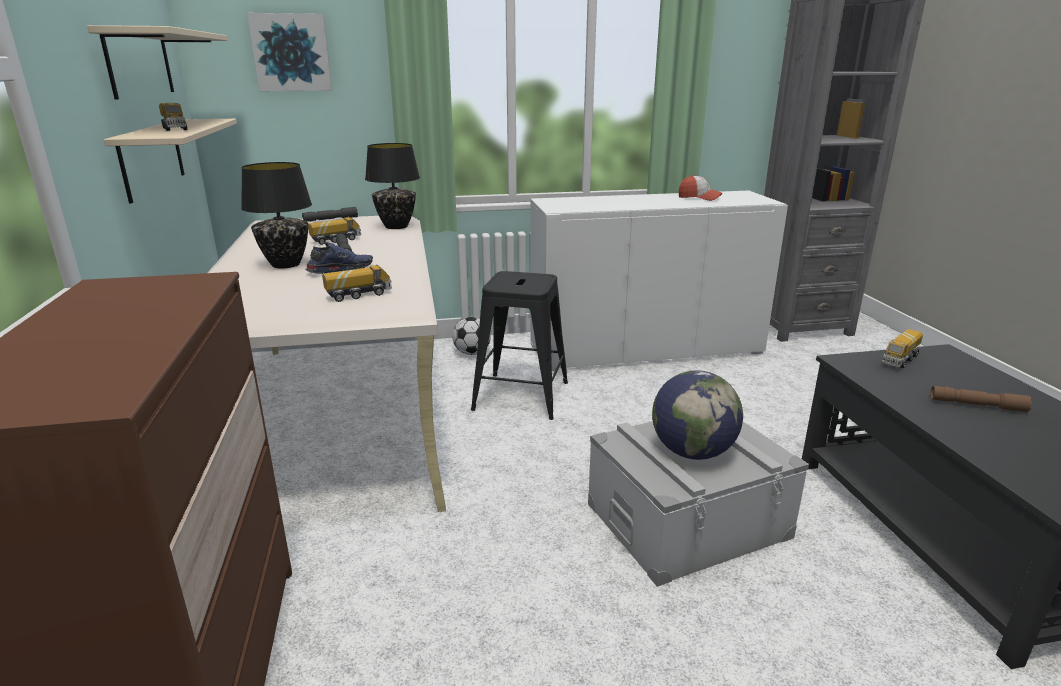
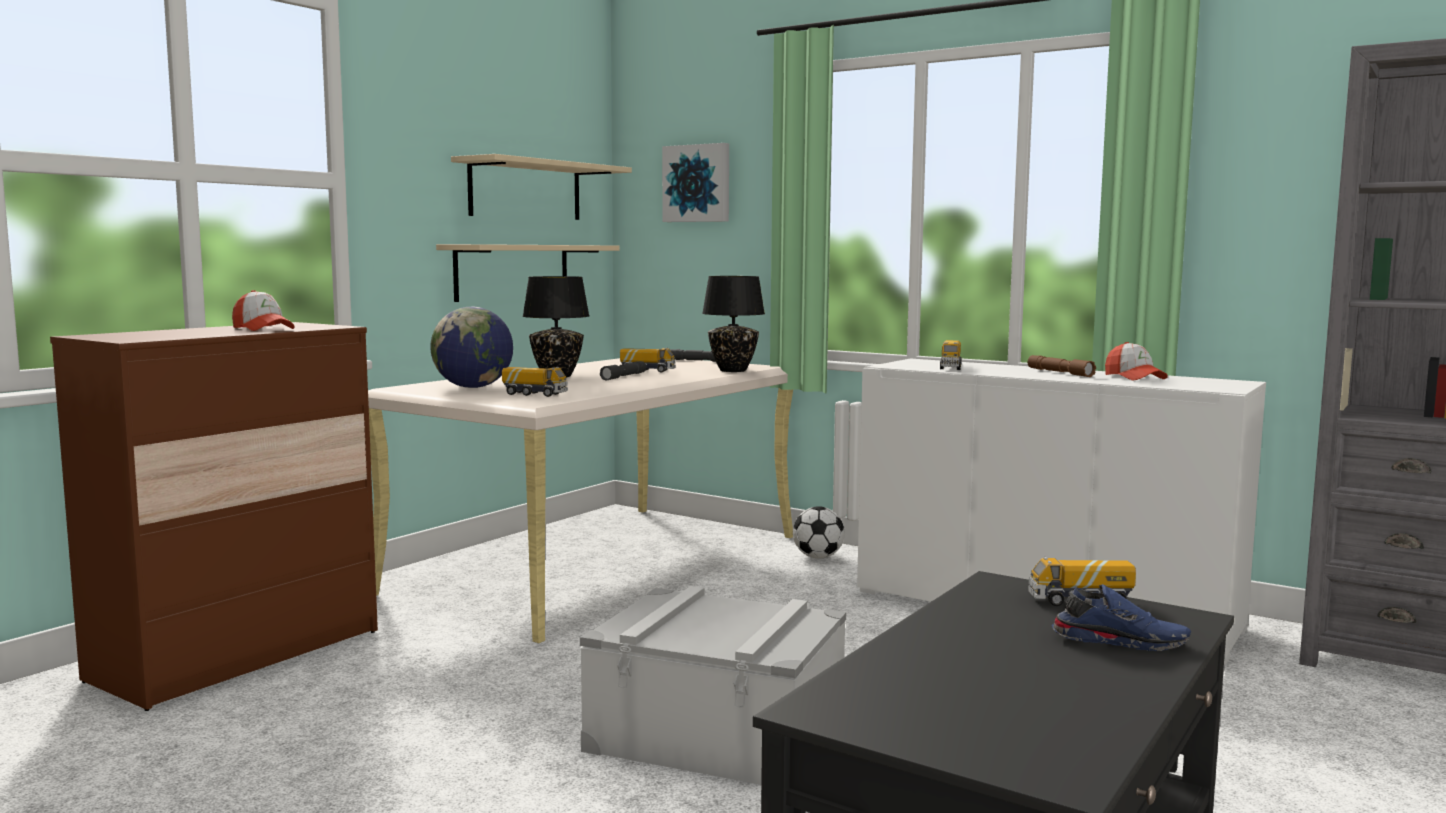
camera: 45 degrees right, 15 degrees down
toy truck [159,103,187,131] -> toy truck moved to [940,340,962,370]
blue shoe [305,242,373,274] -> blue shoe moved to [1052,584,1191,651]
black stool [471,271,568,420] -> none
globe [652,371,743,460] -> globe moved to [430,307,513,388]
brown flashlight [930,386,1032,413] -> brown flashlight moved to [1028,355,1096,377]
none -> cap [232,290,295,331]

